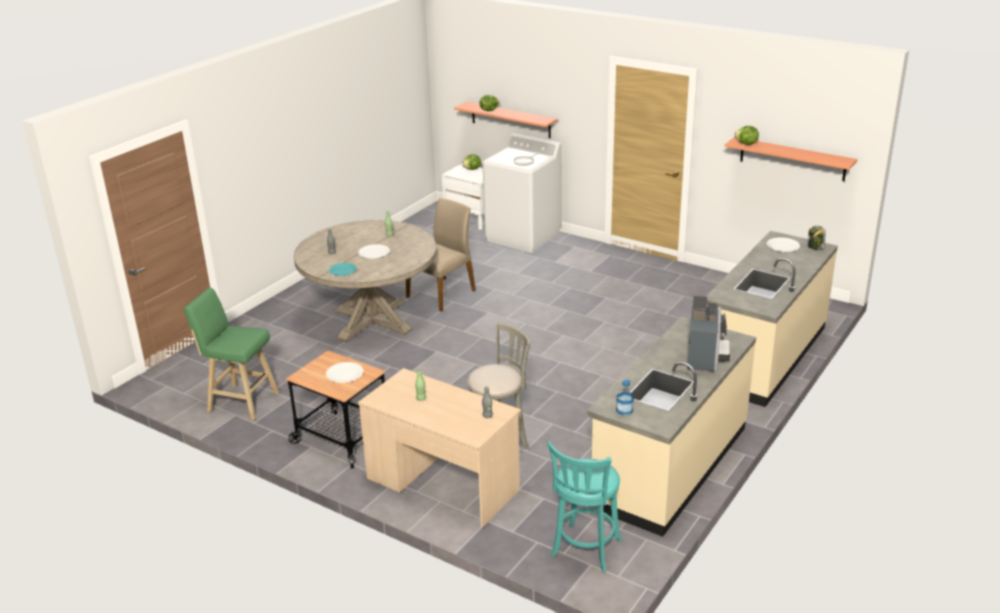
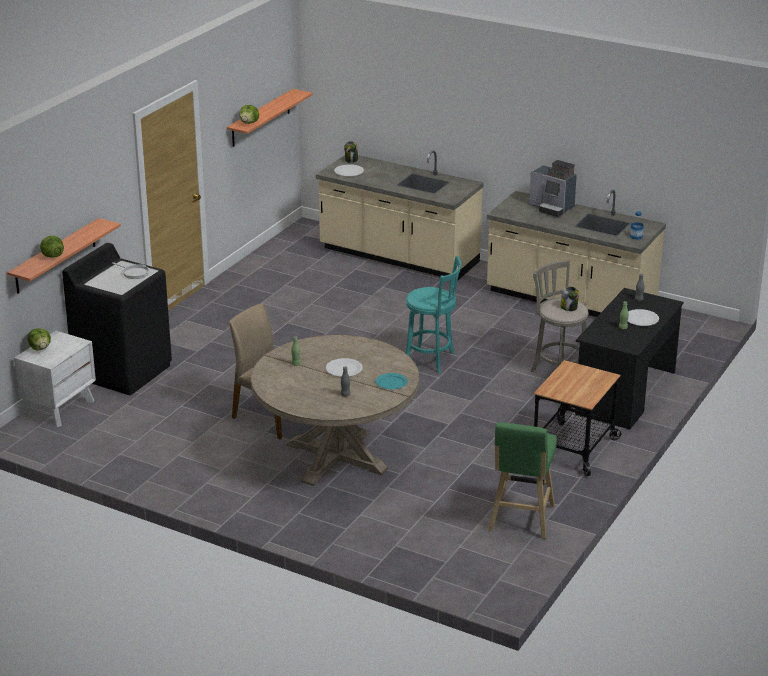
camera: 95 degrees left, 0 degrees up
white plate [326,362,364,383] -> white plate moved to [628,309,659,326]
beige desk [357,368,521,528] -> black desk [575,288,684,430]
white washing machine [483,133,562,253] -> black washing machine [62,243,172,395]
turquoise stool [547,441,622,572] -> turquoise stool moved to [406,256,461,373]
coffee machine [687,296,730,372] -> coffee machine turned 150 degrees counterclockwise [529,160,577,217]
none -> jar [561,286,579,311]

